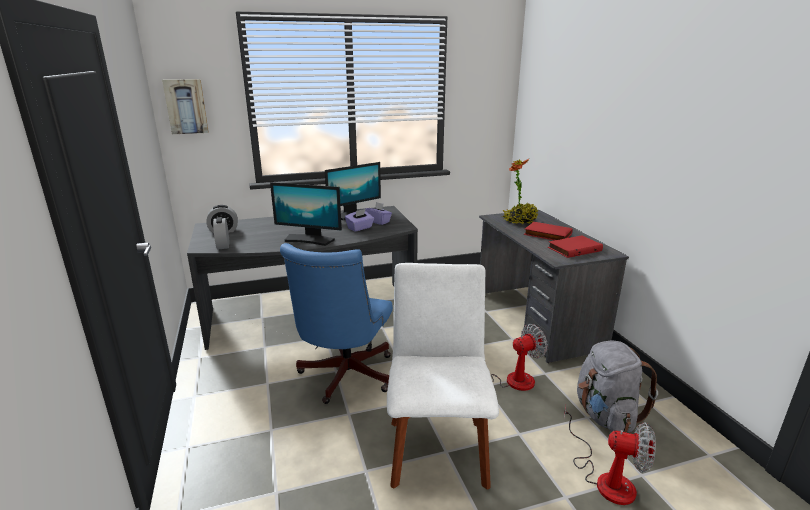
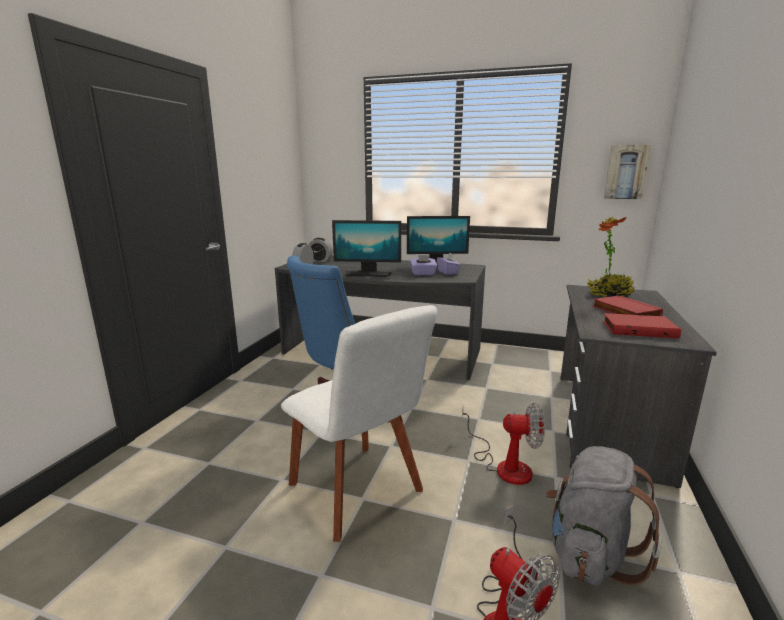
camera: 35 degrees right, 5 degrees down
picture [162,79,209,134] -> picture moved to [604,145,651,199]
monitor [270,182,342,246] -> monitor turned 45 degrees counterclockwise [332,220,401,277]
white chair [387,263,499,490] -> white chair turned 105 degrees clockwise [281,305,437,542]

